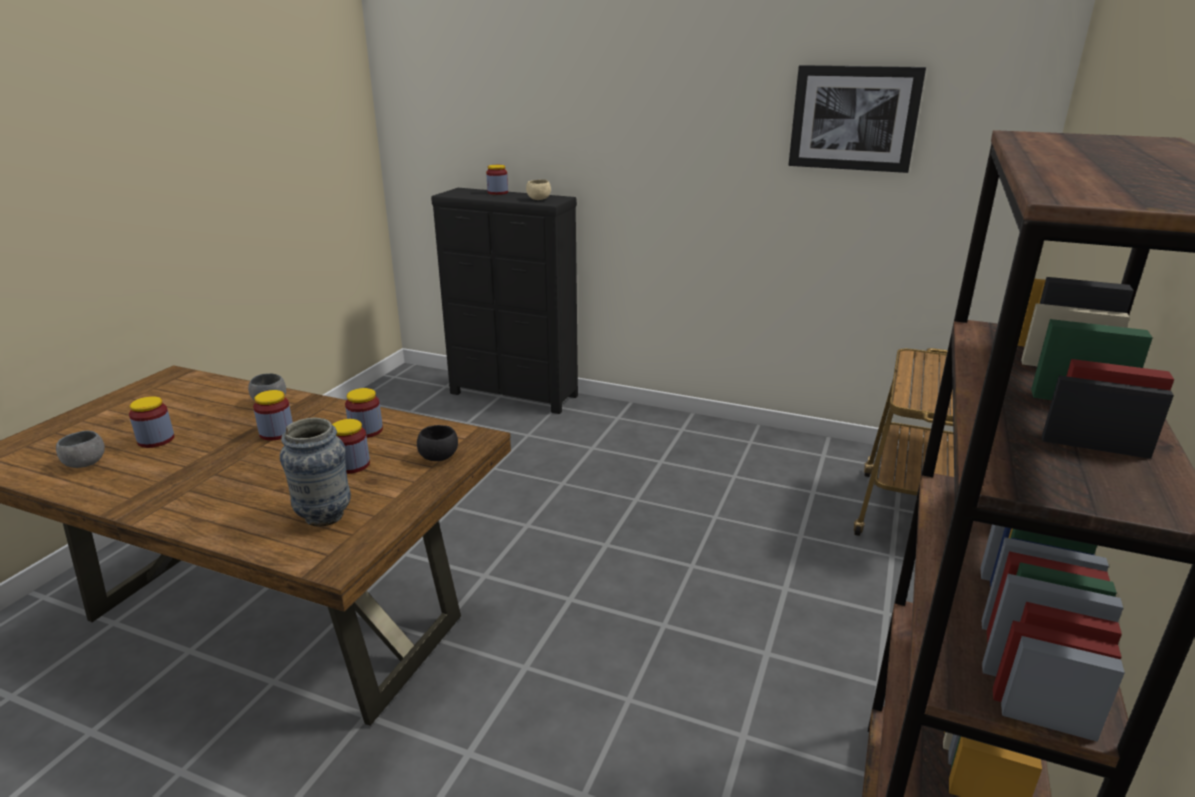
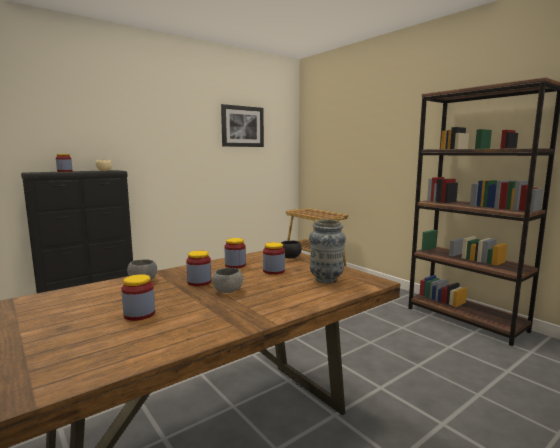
camera: 60 degrees left, 15 degrees down
grey bowl [56,431,105,468] -> grey bowl moved to [212,268,243,293]

